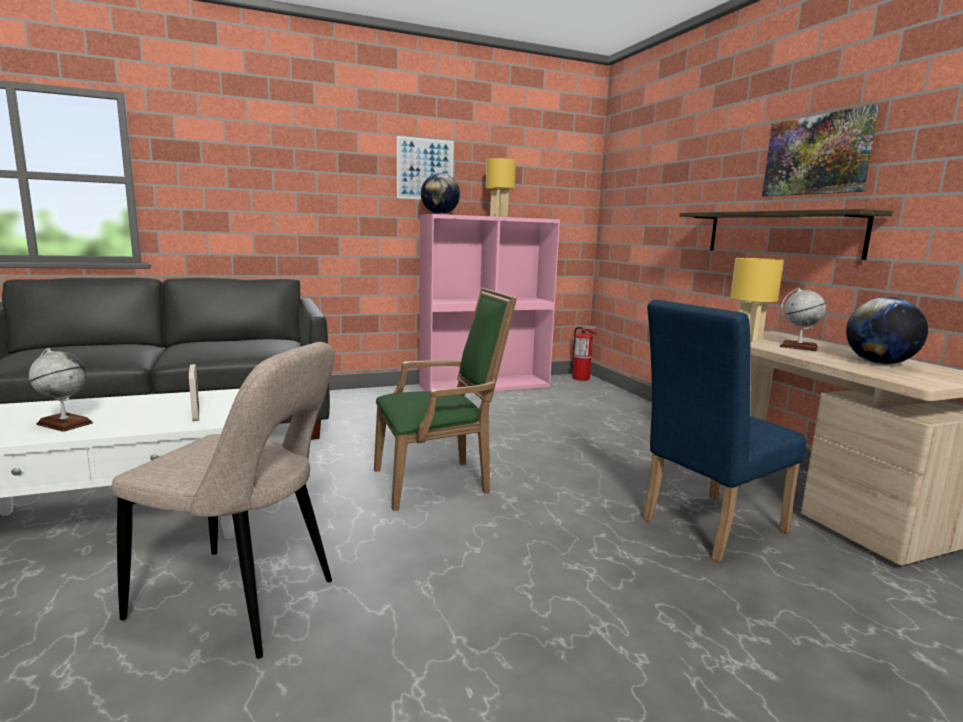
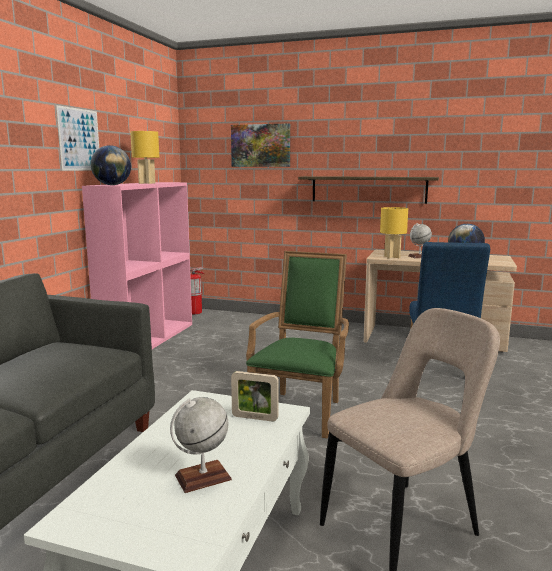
camera: 50 degrees left, 0 degrees up
picture [762,105,879,197] -> picture moved to [231,123,290,167]

